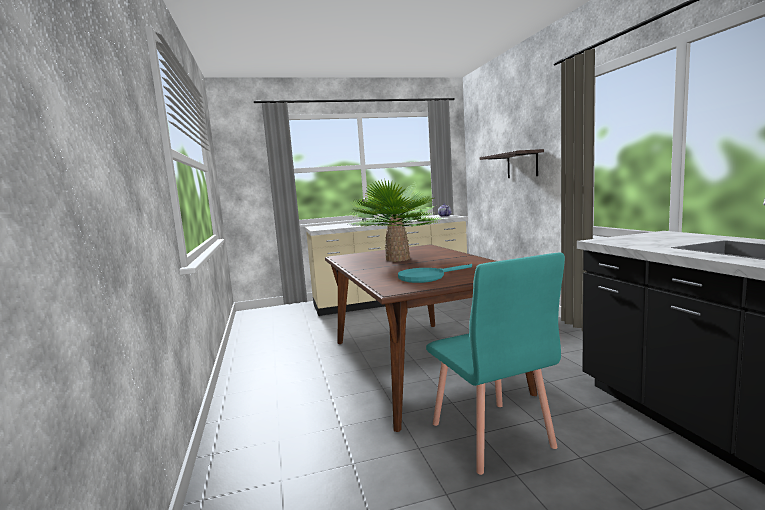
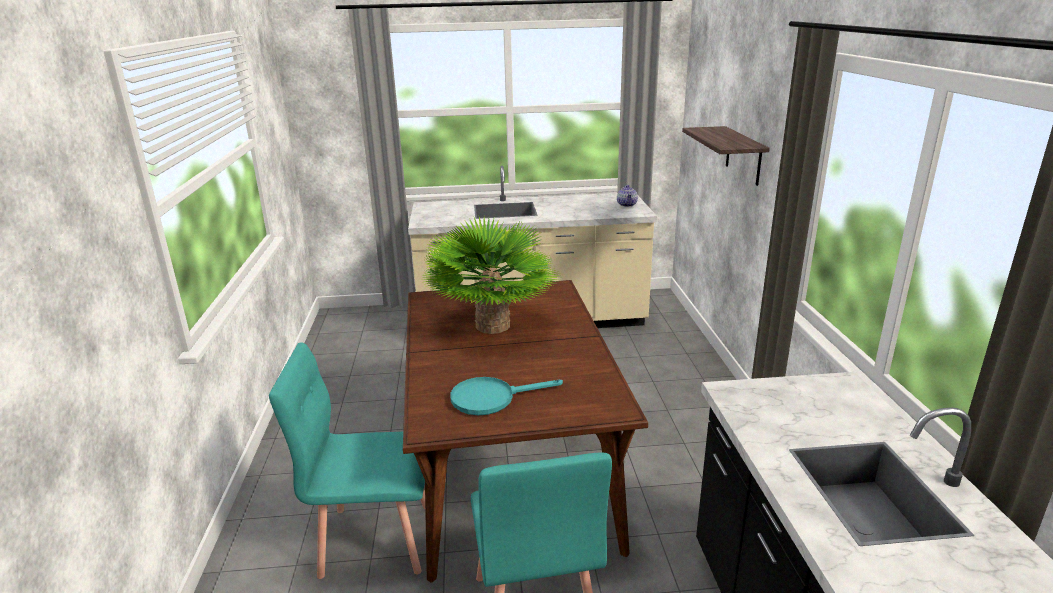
camera: 10 degrees right, 15 degrees up
none -> turquoise chair [269,342,425,579]

